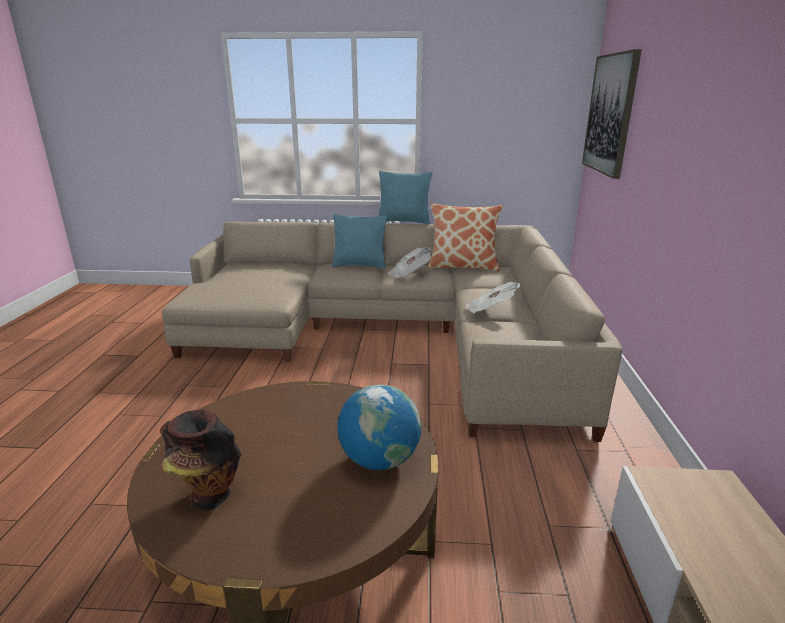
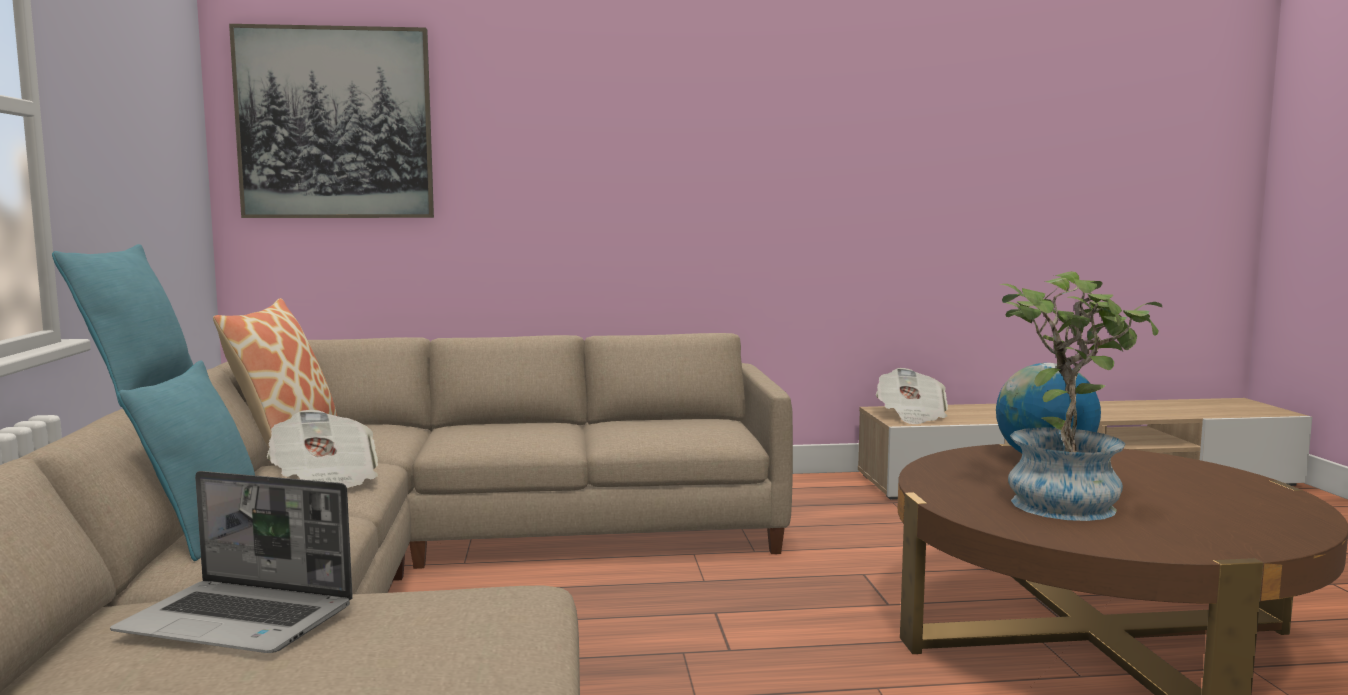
camera: 100 degrees left, 15 degrees down
vase [160,409,241,510] -> none
newspaper [465,282,520,313] -> newspaper moved to [876,368,948,424]
none -> laptop [110,471,353,653]
none -> potted plant [999,271,1162,521]

